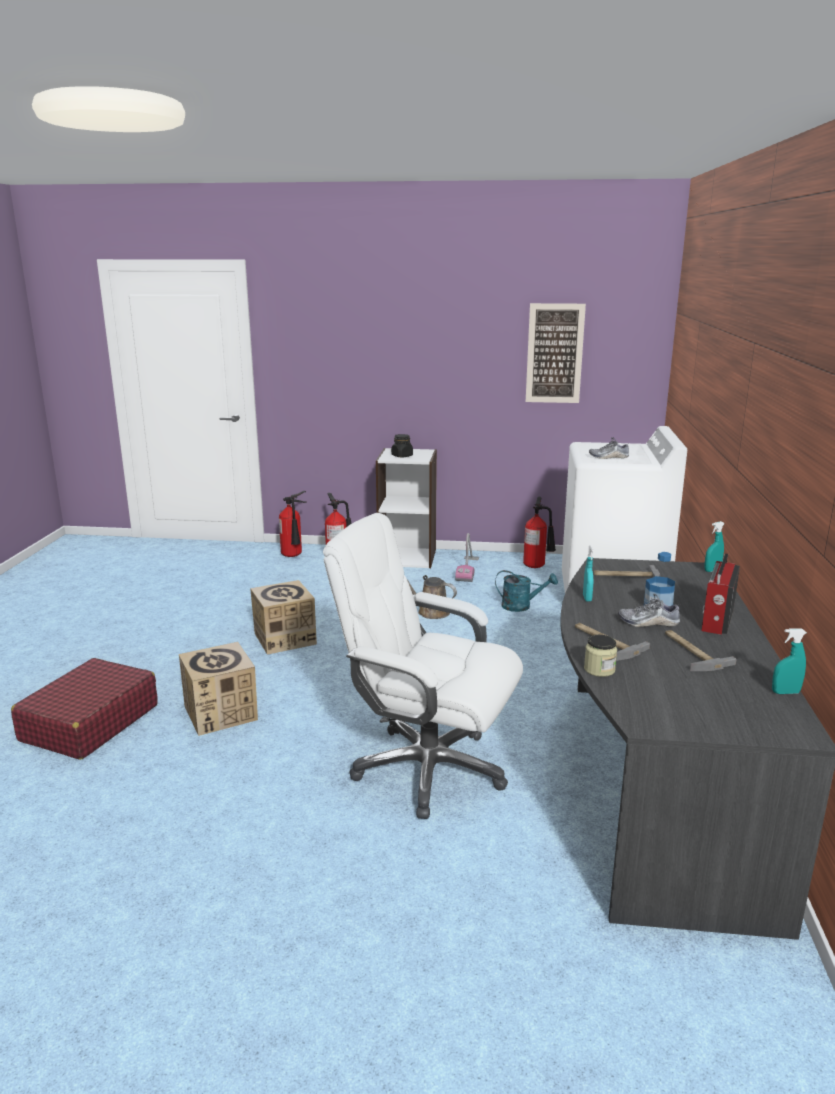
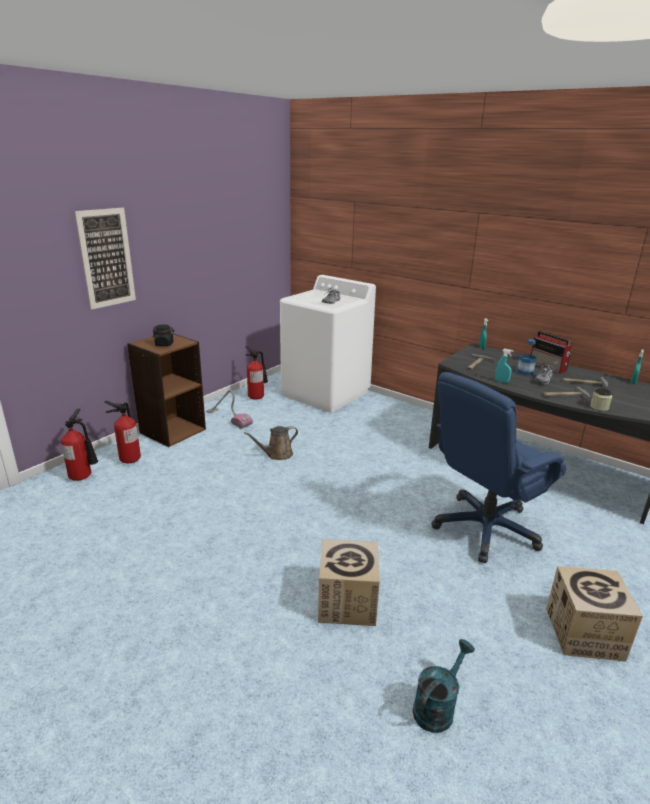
camera: 60 degrees left, 5 degrees up
red suitcase [11,658,158,760] -> none
cardboard box [250,580,317,655] -> cardboard box moved to [546,566,643,662]
white office chair [323,513,523,819] -> blue office chair [431,372,566,563]
white bookcase [376,448,437,568] -> brown bookcase [127,333,206,447]
turquoise watering can [495,570,558,612] -> turquoise watering can moved to [413,639,475,733]
picture [526,303,586,403] -> picture moved to [74,208,136,310]

